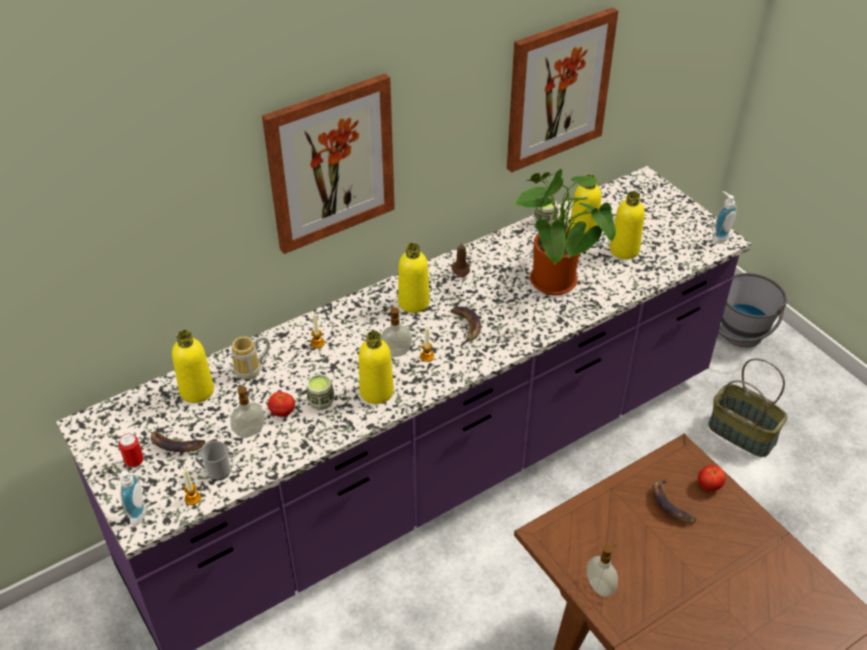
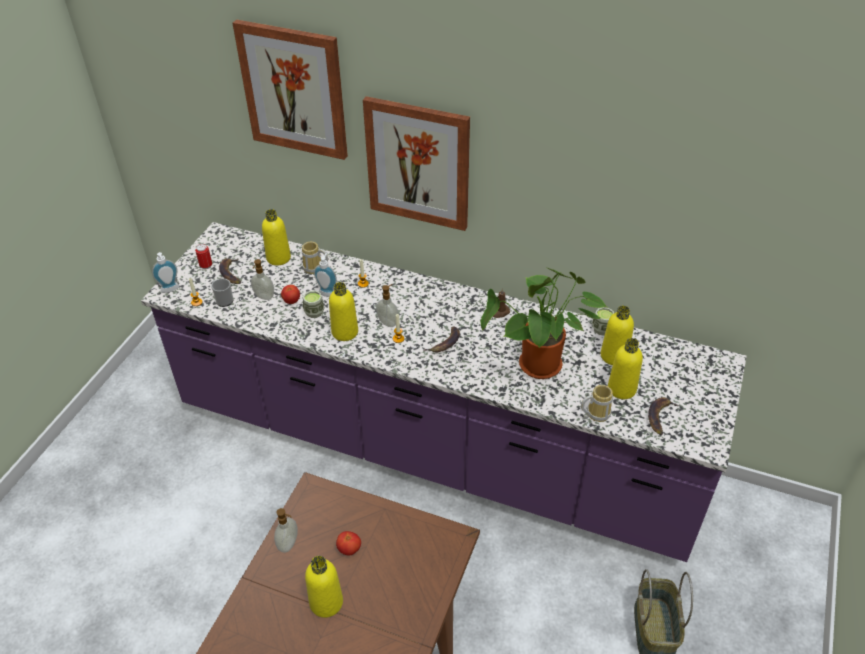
camera: 55 degrees right, 0 degrees up
yellow bottle [398,243,430,313] -> yellow bottle moved to [305,556,343,618]
picture [507,7,618,173] -> picture moved to [233,19,348,160]
banana [652,478,696,523] -> banana moved to [648,397,679,435]
tomato [698,465,726,491] -> tomato moved to [336,531,361,555]
soap dispenser [712,191,737,244] -> soap dispenser moved to [314,253,337,297]
grey bucket [718,273,787,347] -> none
none -> mug [581,385,613,422]

